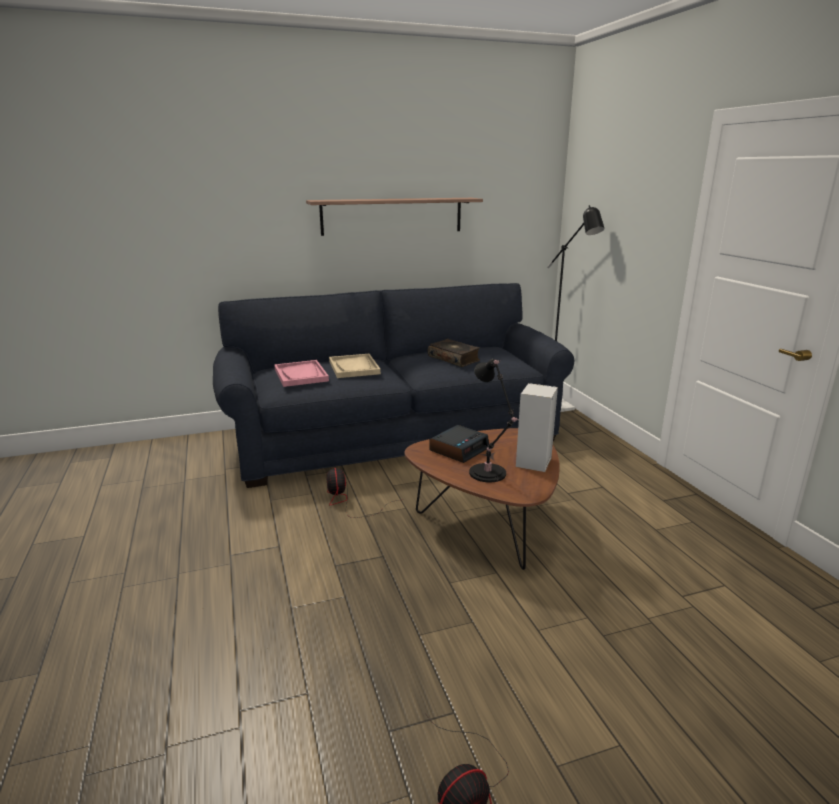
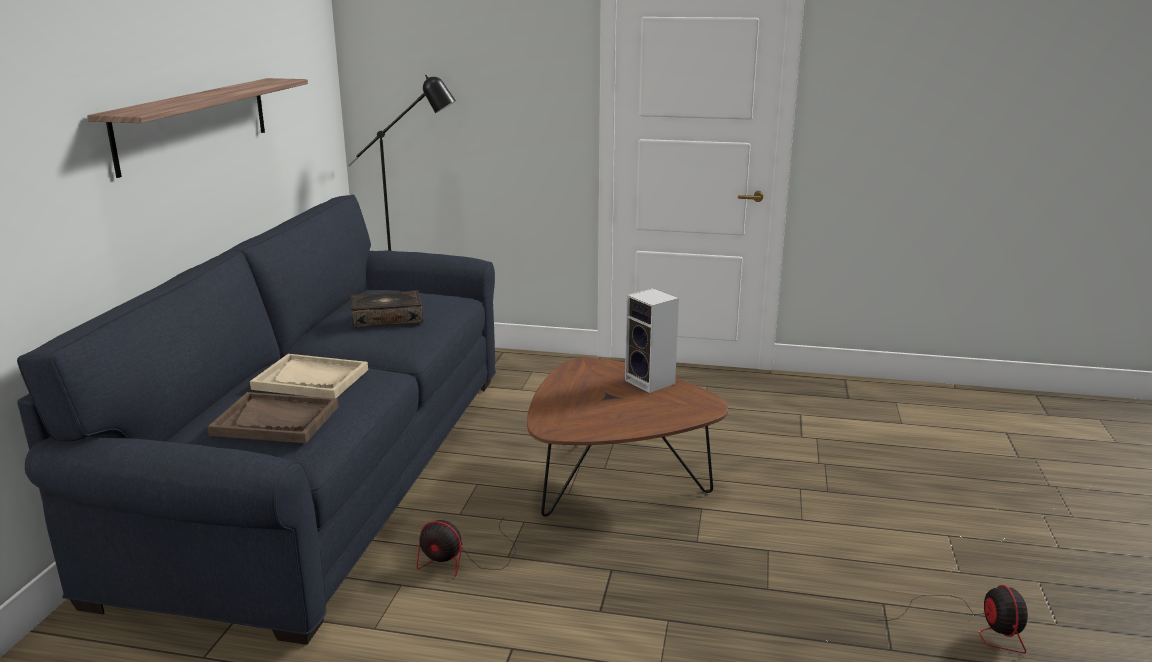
camera: 60 degrees left, 0 degrees up
pink tray [274,360,329,387] -> brown tray [208,392,338,443]
alarm clock [430,425,489,463] -> none
black table lamp [469,359,518,482] -> none

